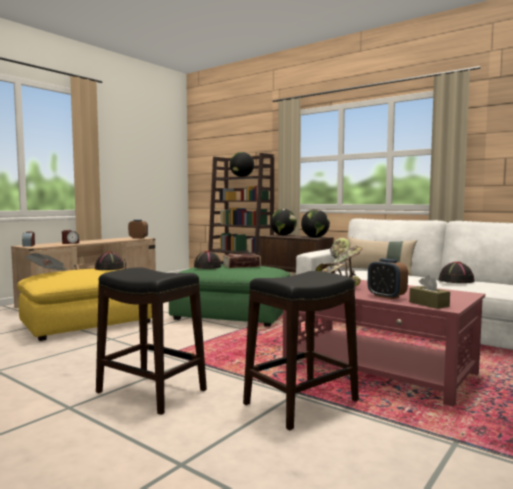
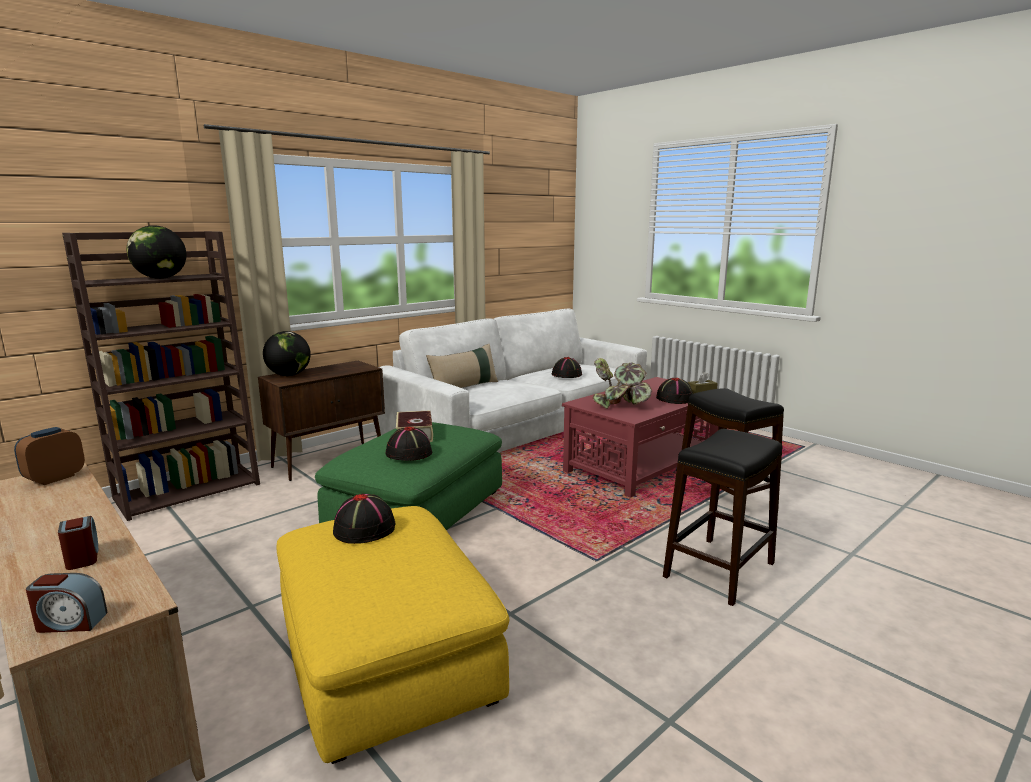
camera: 80 degrees left, 10 degrees up
newspaper [25,253,67,270] -> none
globe [301,209,330,238] -> none
alarm clock [368,258,408,299] -> black hat [656,378,693,404]

